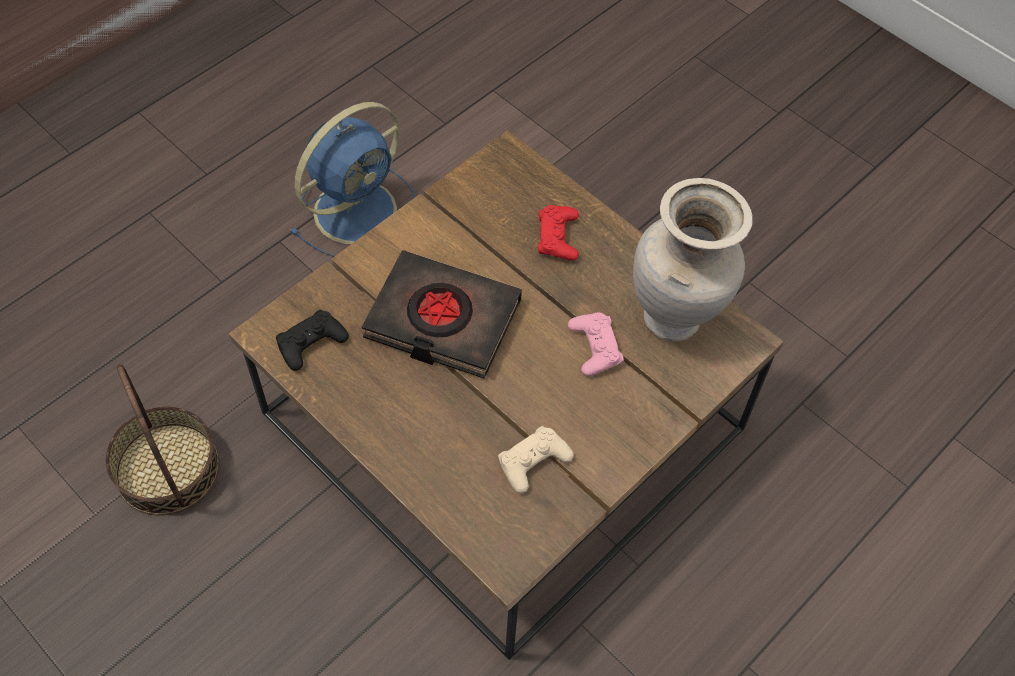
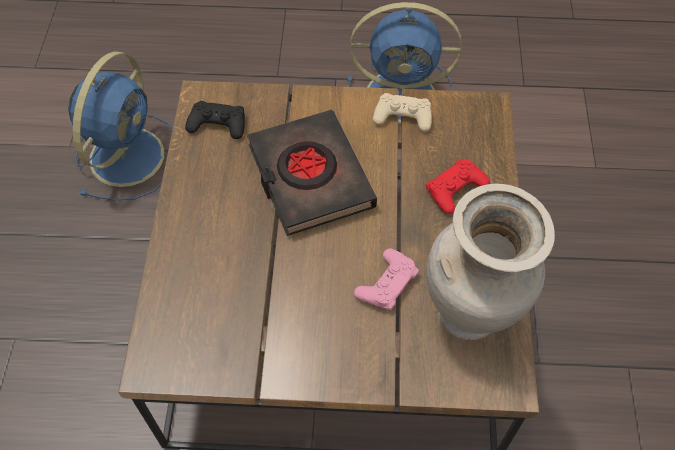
camera: 50 degrees right, 0 degrees up
basket [106,364,219,516] -> blue fan [68,52,173,200]
beige game controller [498,426,574,493] -> beige game controller moved to [373,93,432,132]

